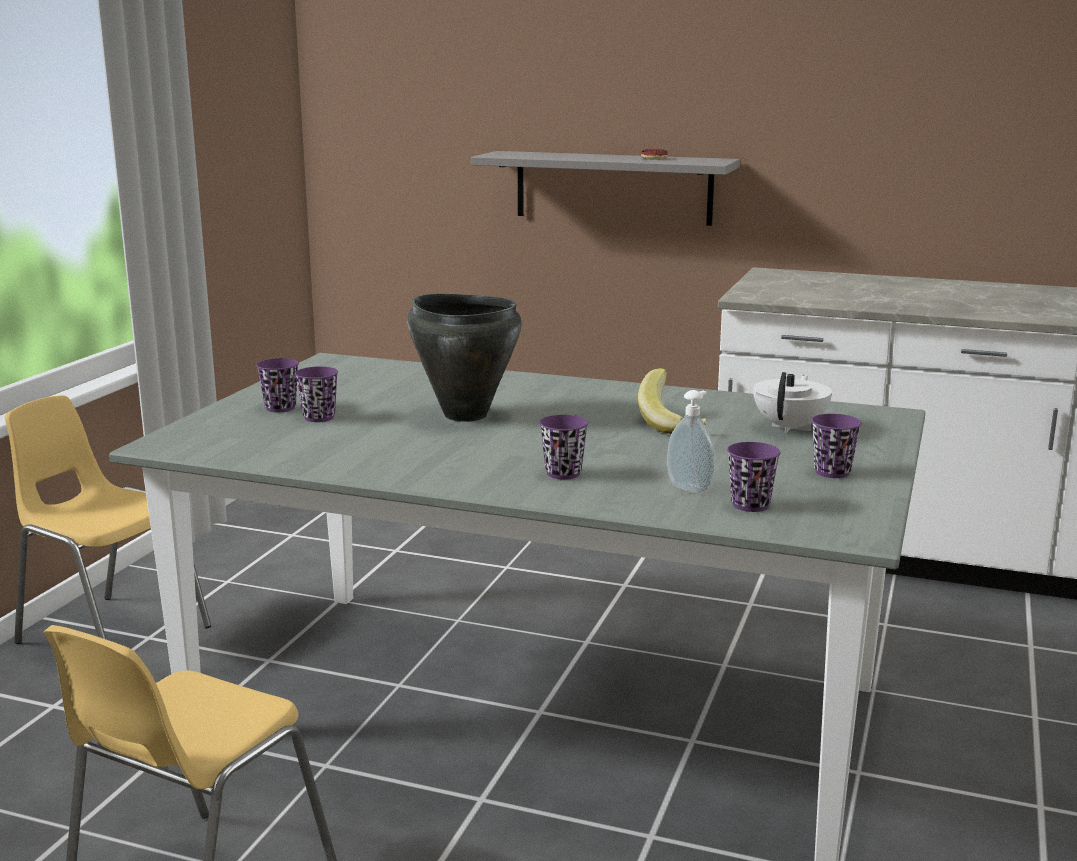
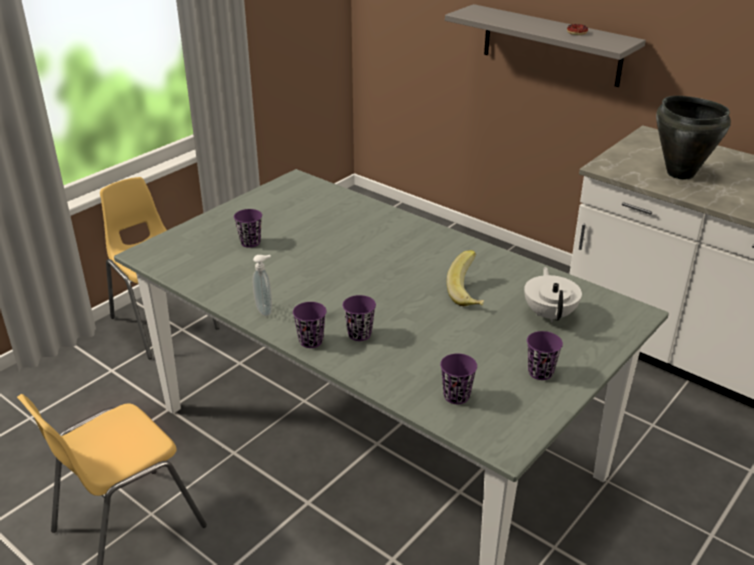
camera: 20 degrees right, 15 degrees up
purple cup [256,358,299,412] -> purple cup moved to [293,302,327,348]
black cooking pot [407,294,522,422] -> black cooking pot moved to [656,96,731,179]
soap dispenser [667,390,715,494] -> soap dispenser moved to [253,255,272,316]
white teapot [753,372,832,433] -> white teapot turned 45 degrees counterclockwise [524,267,582,323]

